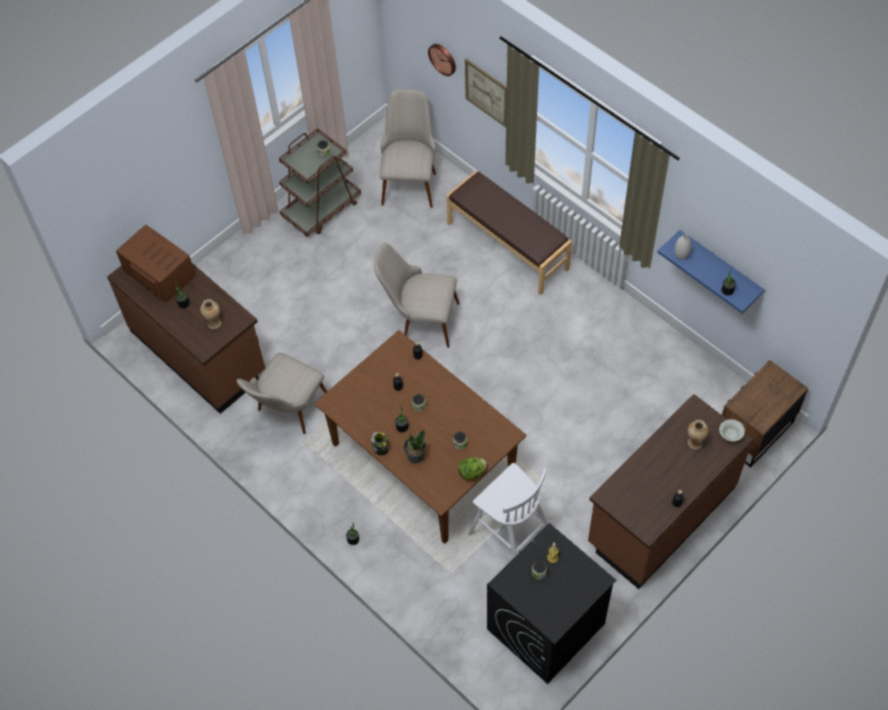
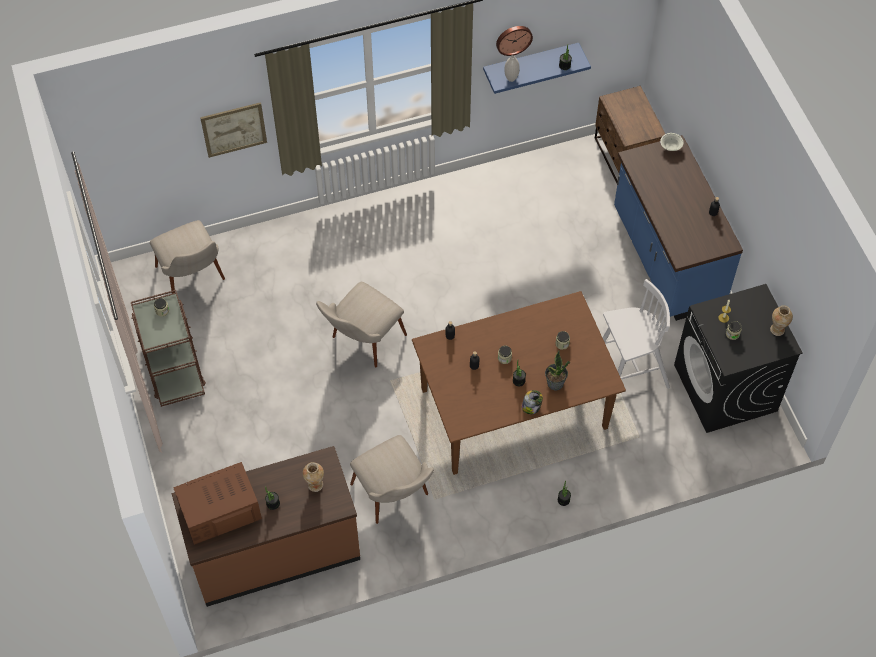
camera: 65 degrees left, 0 degrees up
beige chair [380,89,436,208] -> beige chair turned 150 degrees counterclockwise [150,220,225,293]
wall clock [428,44,456,76] -> wall clock moved to [496,26,533,56]
brown bench [446,171,572,295] -> none
lettuce [458,457,487,480] -> none
brown counter [588,394,753,589] -> blue counter [614,135,743,321]
vase [688,420,708,449] -> vase moved to [770,305,793,336]

